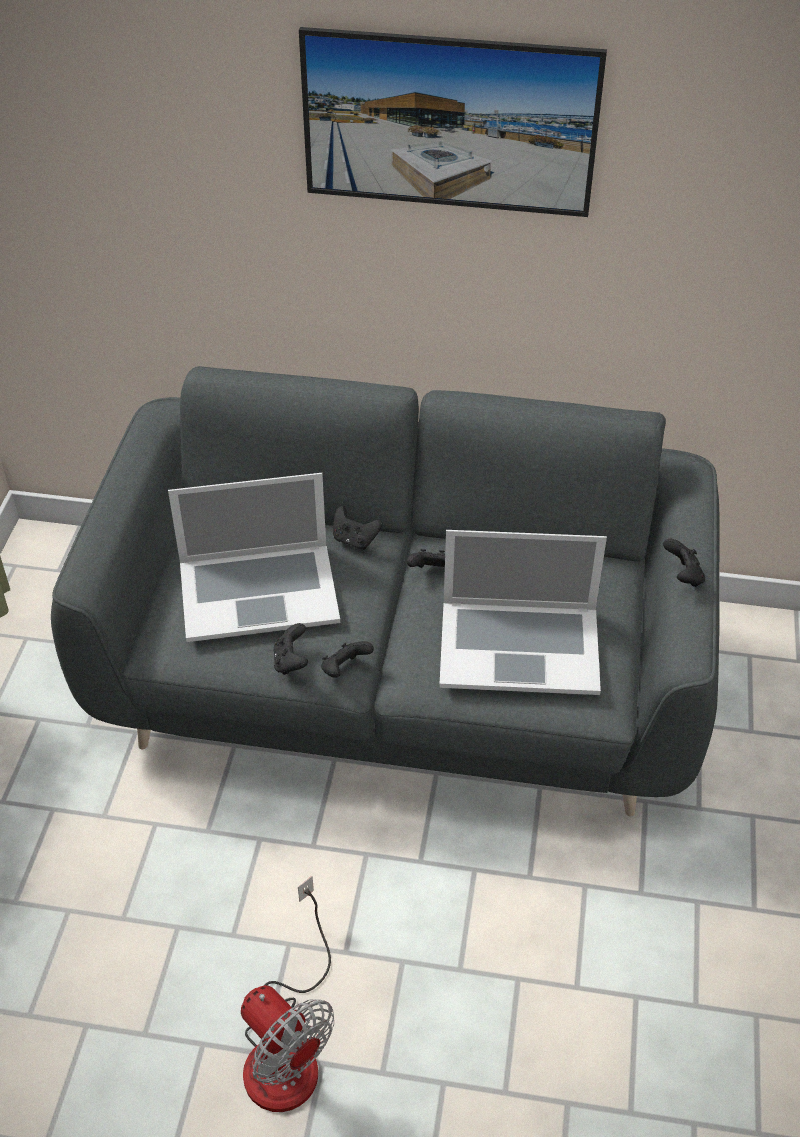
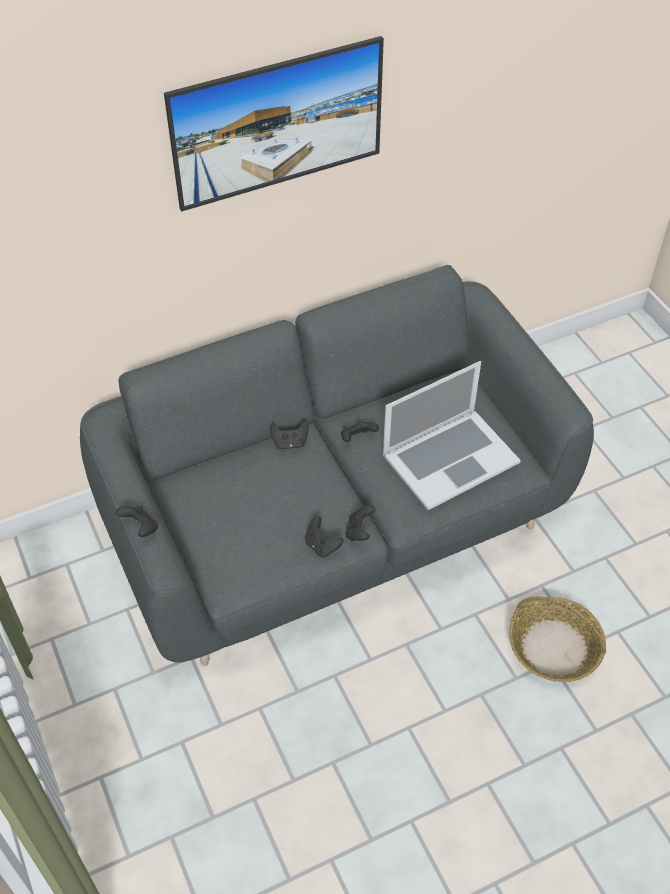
camera: 35 degrees left, 5 degrees up
laptop [168,473,340,642] -> none
fan [241,876,334,1112] -> none
black game controller [663,539,705,587] -> black game controller moved to [116,506,158,537]
none -> basket [509,597,606,682]

